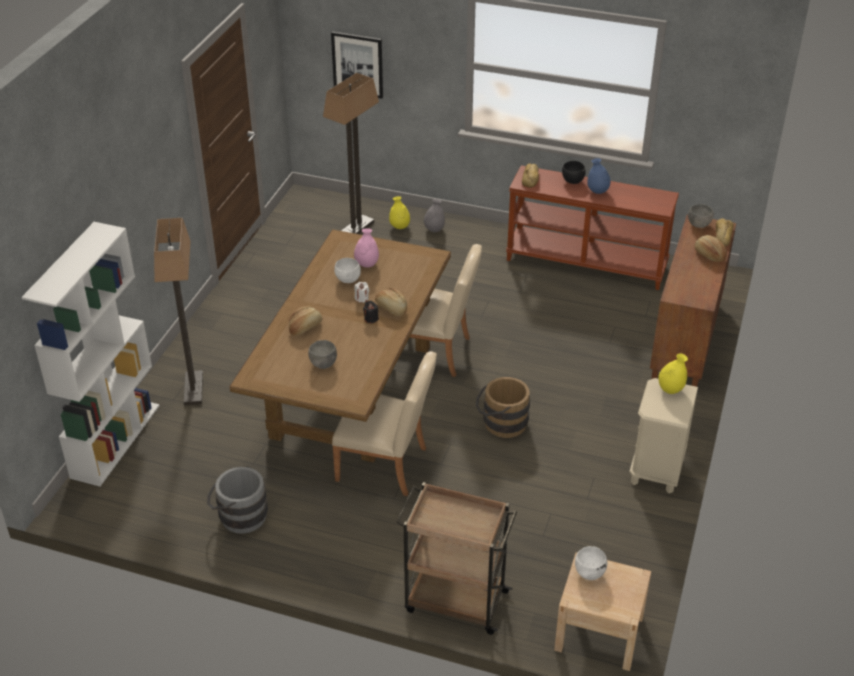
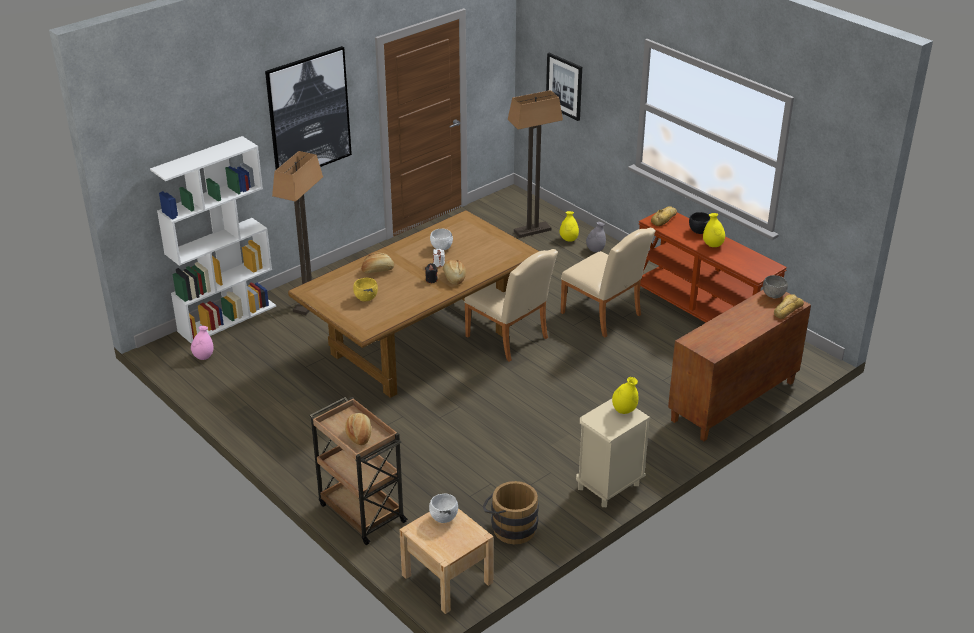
camera: 30 degrees right, 5 degrees down
grey bucket [207,466,268,534] -> none
grey bowl [308,340,337,369] -> yellow bowl [353,278,378,301]
beige chair [332,351,437,496] -> beige chair moved to [561,227,656,337]
pink vase [354,228,379,267] -> pink vase moved to [191,326,214,360]
brown bucket [476,376,530,438] -> brown bucket moved to [483,481,539,544]
blue vase [587,158,611,194] -> yellow vase [703,213,725,247]
bread [695,235,727,262] -> bread moved to [345,413,371,445]
none -> picture [265,46,352,169]

